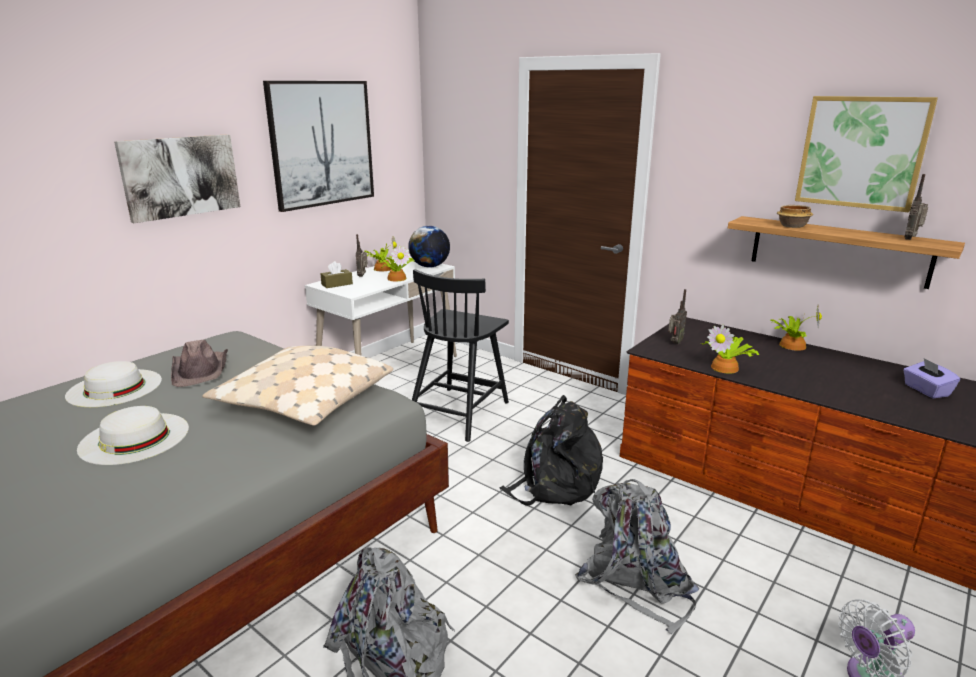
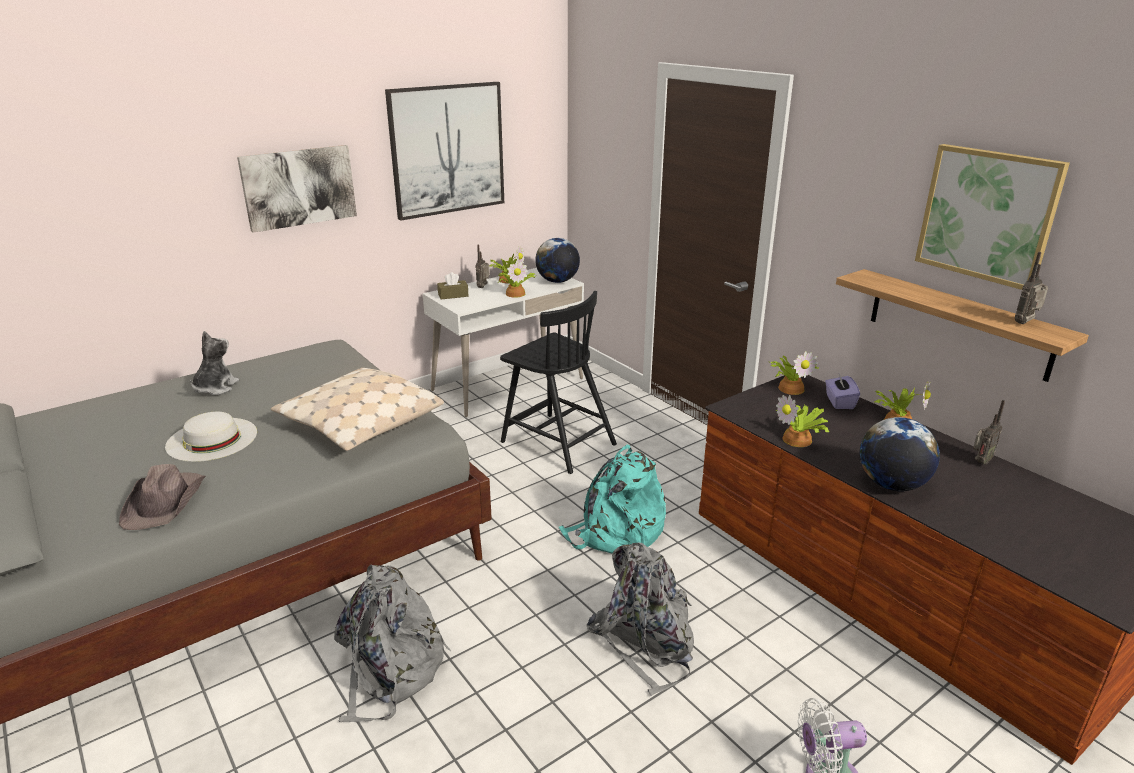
camera: 15 degrees right, 5 degrees up
white hat [65,361,162,407] -> plush toy [190,331,239,396]
brown hat [171,340,228,387] -> brown hat moved to [119,464,206,530]
black chair [412,269,509,442] -> black chair turned 90 degrees counterclockwise [500,291,617,474]
black backpack [500,395,603,506] -> turquoise backpack [559,445,666,554]
radio [668,289,687,344] -> radio moved to [973,400,1005,465]
bowl [777,205,813,228] -> none
purple tissue box [903,358,960,398] -> purple tissue box moved to [825,374,860,409]
none -> potted plant [770,351,819,395]
none -> globe [860,417,940,491]

